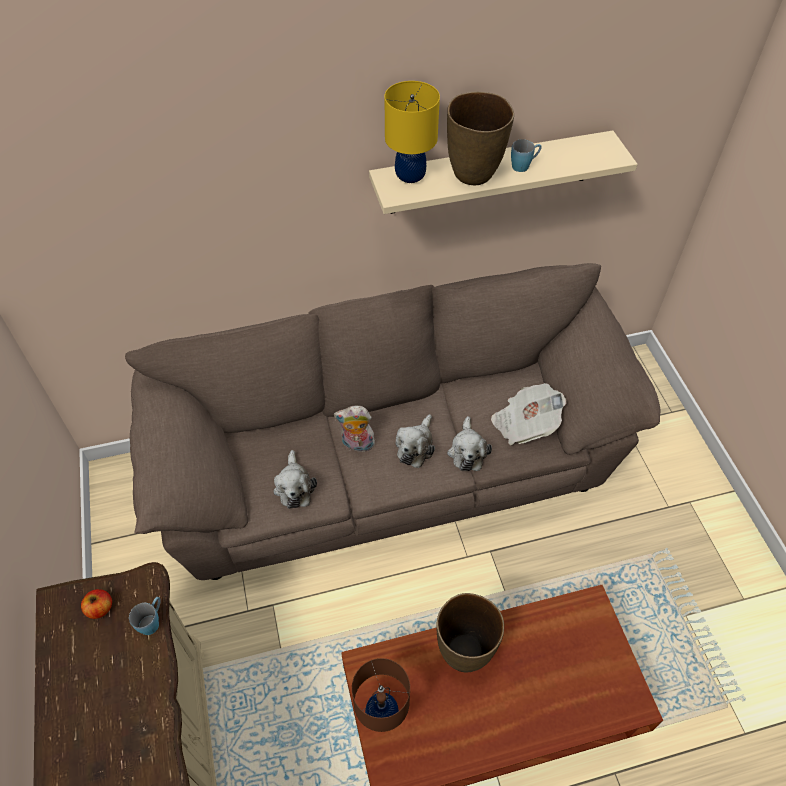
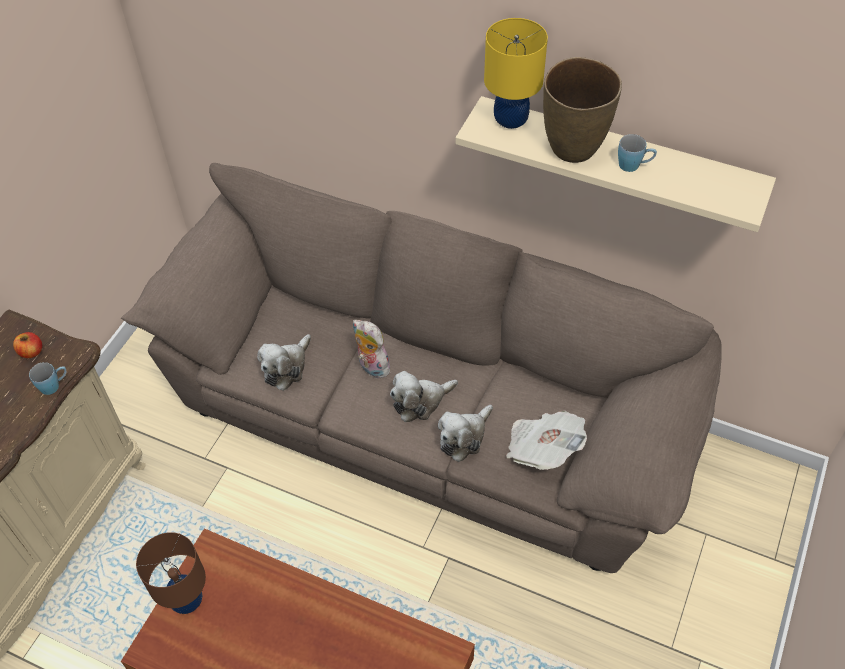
camera: 40 degrees right, 0 degrees up
brown vase [437,593,504,672] -> none

